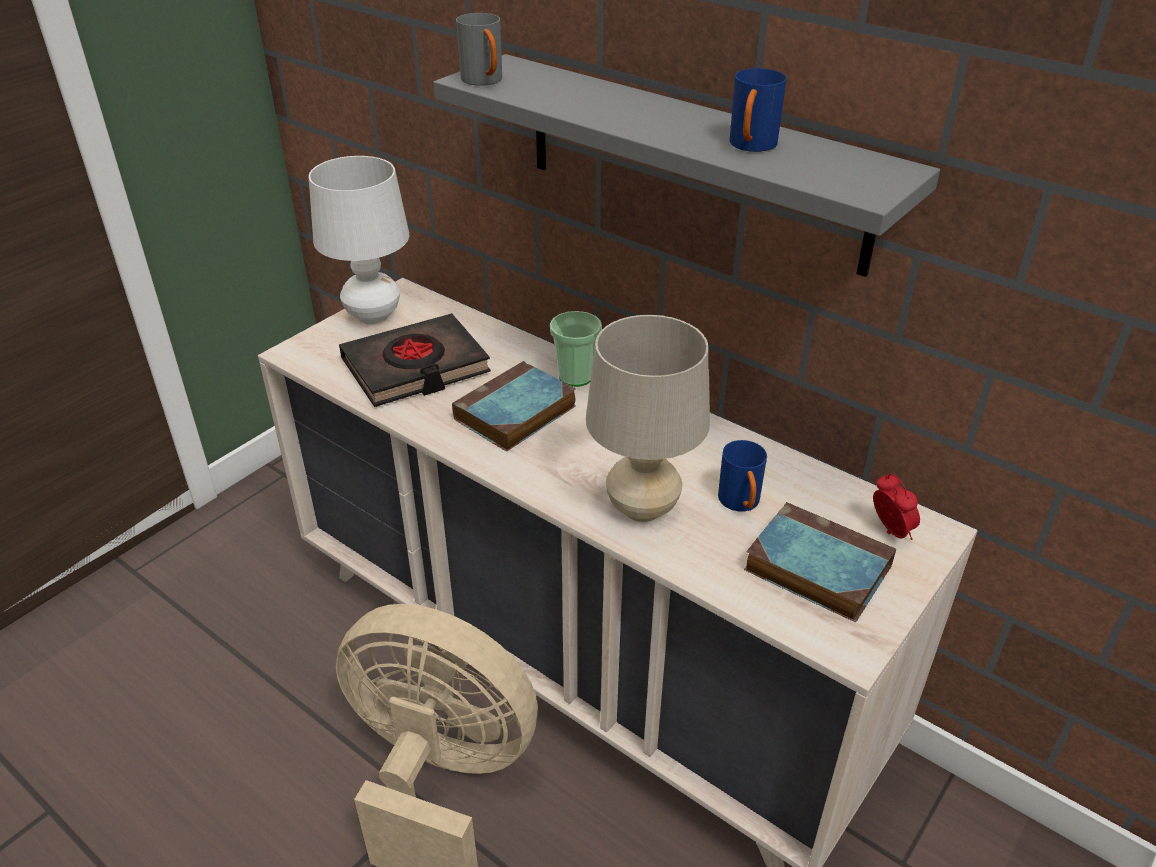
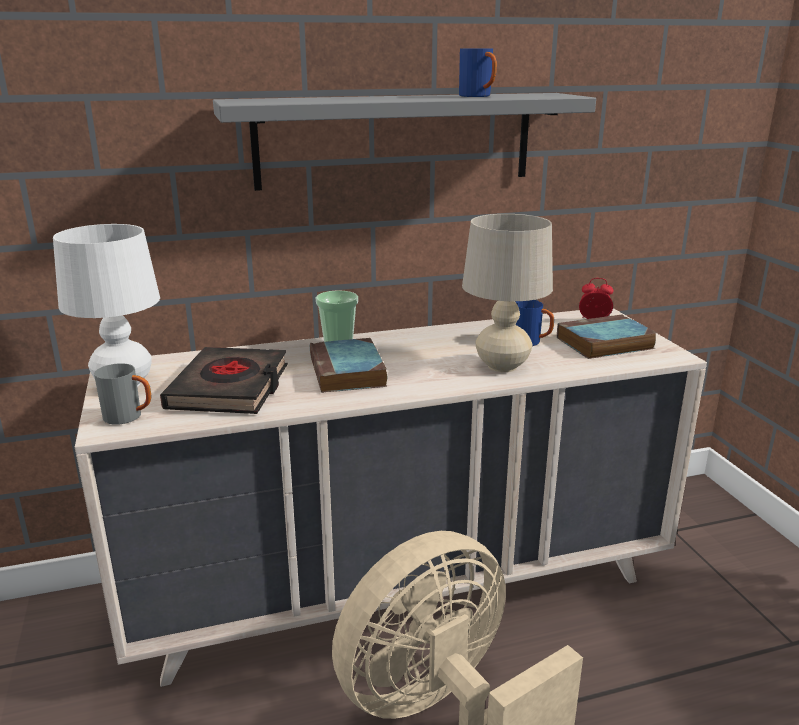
camera: 55 degrees left, 15 degrees down
grey mug [456,13,502,86] -> grey mug moved to [94,363,152,425]

